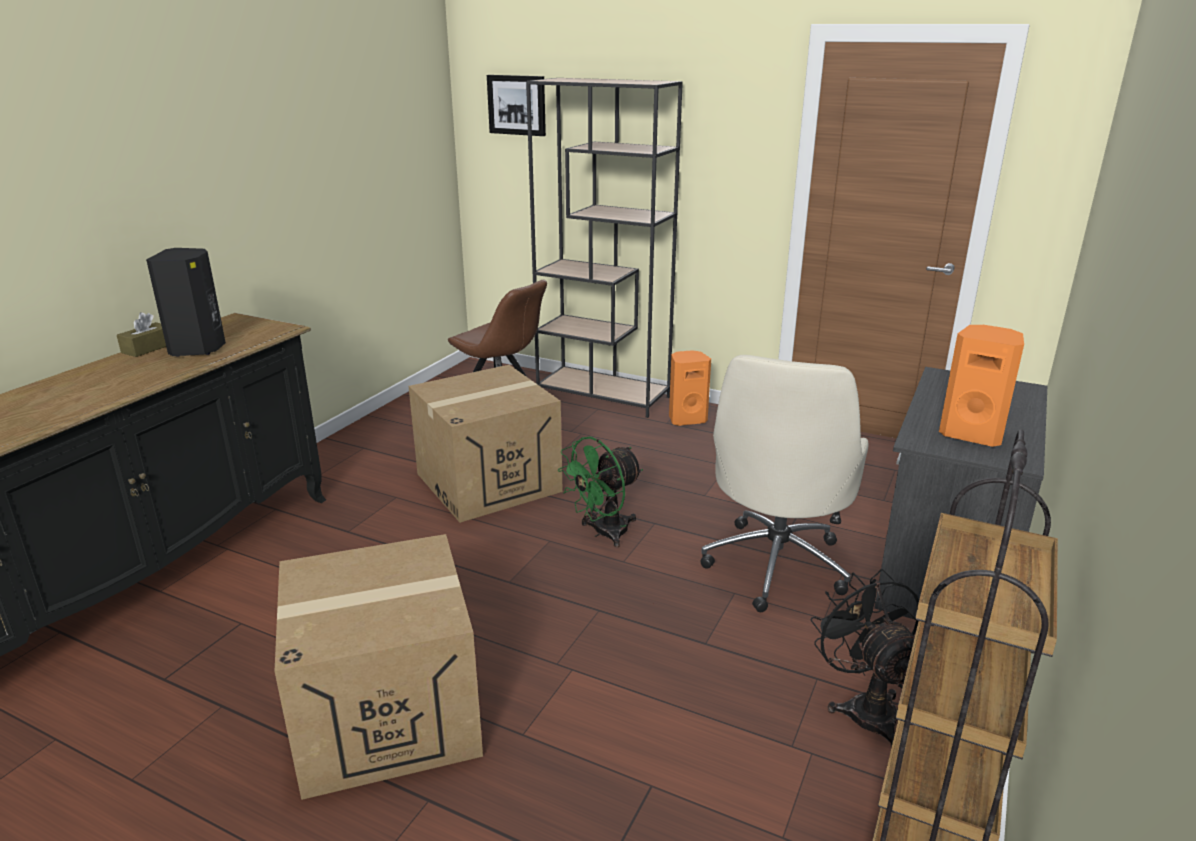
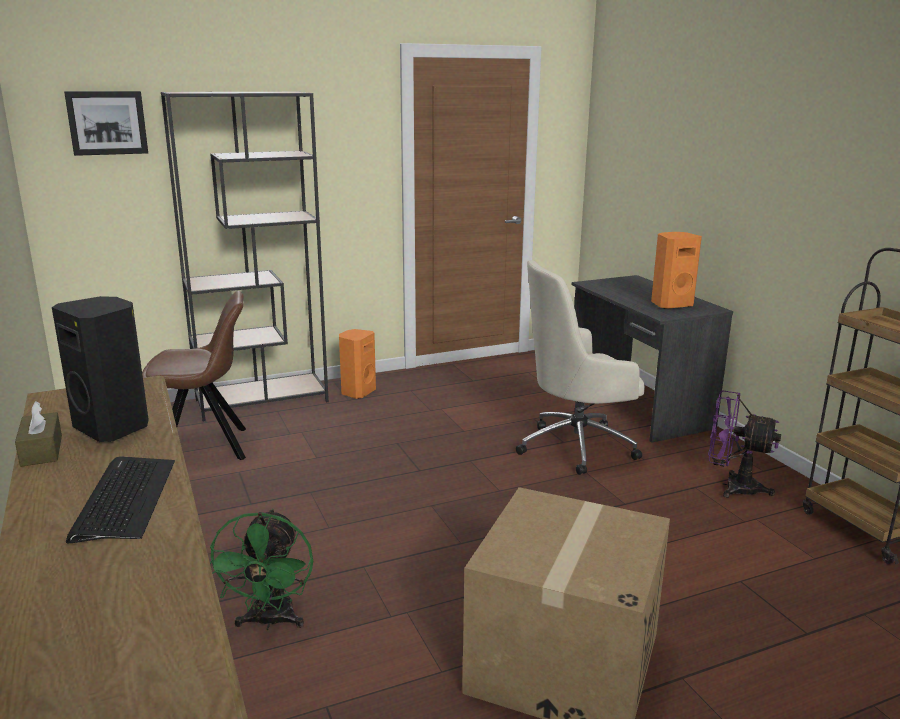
camera: 50 degrees left, 5 degrees down
cardboard box [408,365,563,523] -> none
green fan [558,436,643,547] -> green fan moved to [210,509,313,631]
beige office chair [700,355,869,612] -> beige office chair turned 105 degrees clockwise [516,260,645,475]
black fan [811,569,919,748] -> purple fan [708,390,781,498]
none -> keyboard [66,456,175,543]

